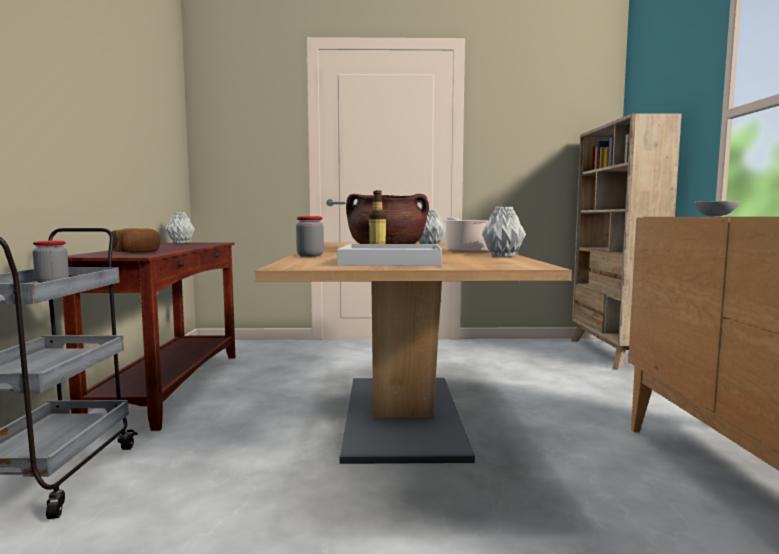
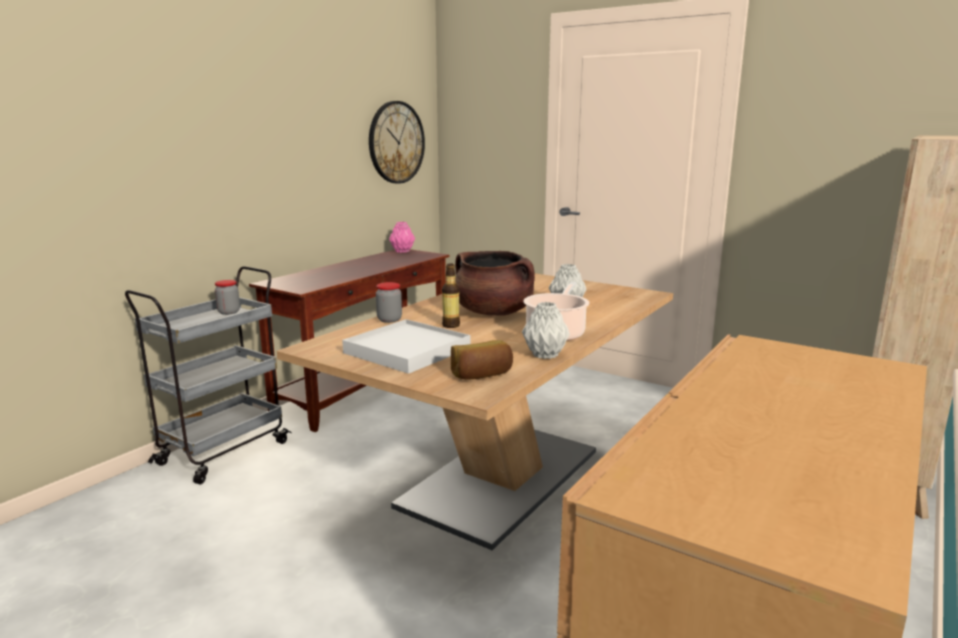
camera: 35 degrees right, 10 degrees up
bread [112,228,161,253] -> bread moved to [451,340,513,380]
grey vase [166,212,195,243] -> pink vase [389,222,415,253]
grey bowl [694,201,739,216] -> none
none -> wall clock [369,101,425,184]

